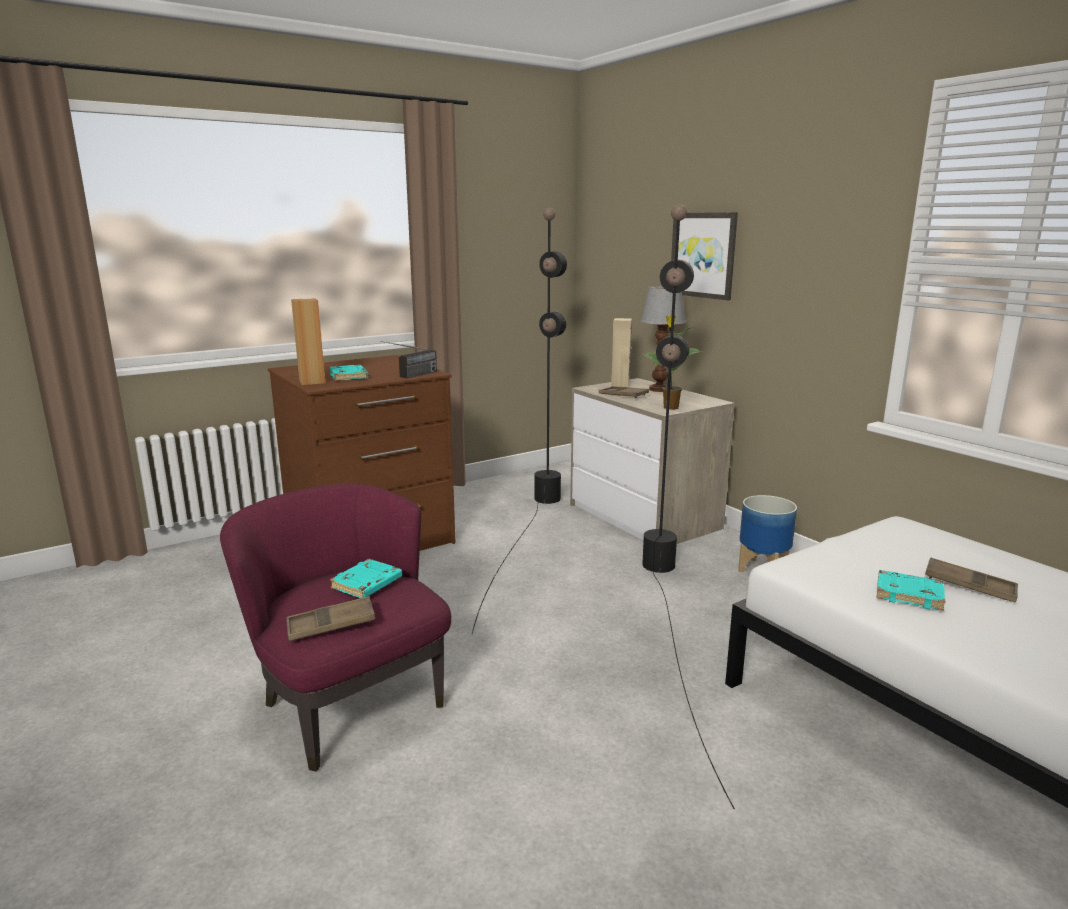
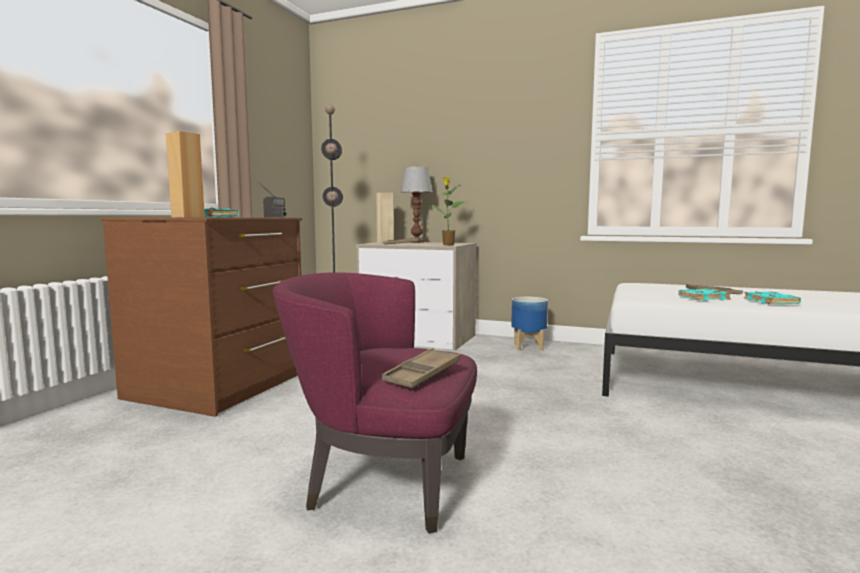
camera: 35 degrees left, 10 degrees down
turquoise book [330,559,402,598] -> turquoise book moved to [744,291,801,304]
black floor lamp [642,204,735,809] -> none
picture [671,212,738,300] -> none

